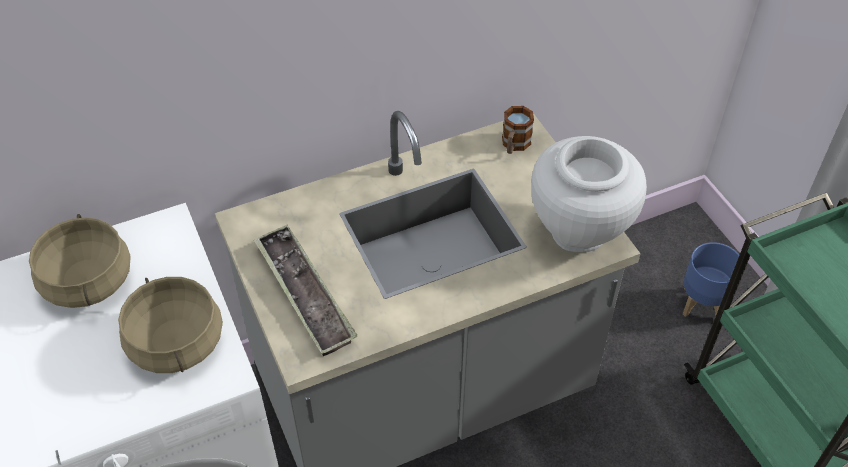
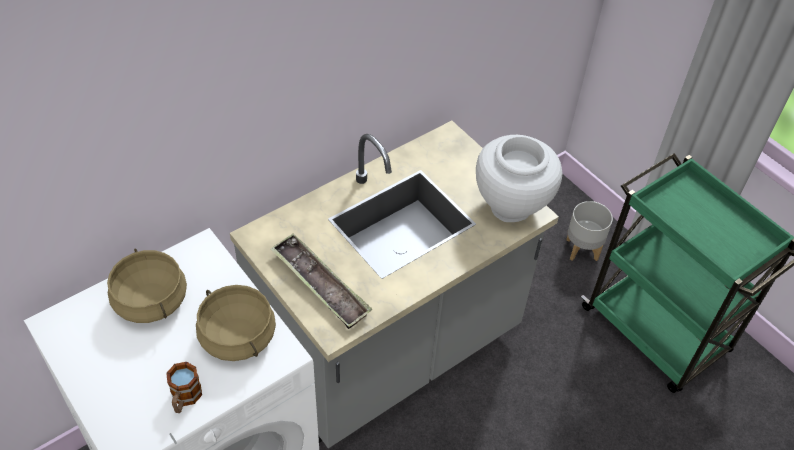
camera: 15 degrees left, 0 degrees up
mug [502,106,534,154] -> mug moved to [166,362,202,413]
blue planter [683,242,739,317] -> grey planter [566,201,613,261]

